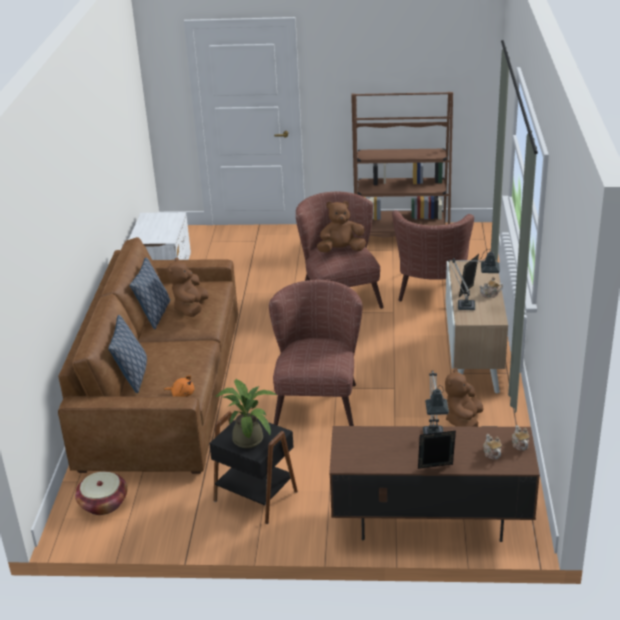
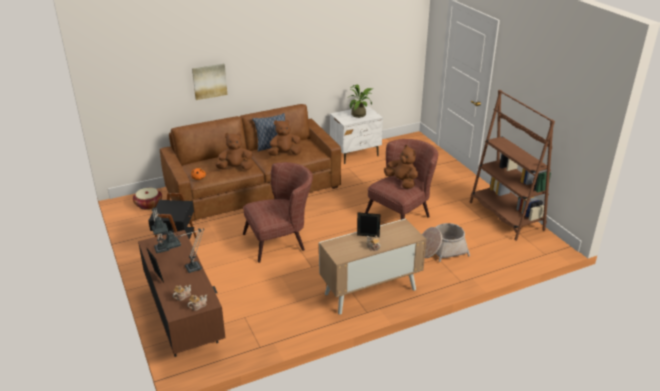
camera: 60 degrees right, 0 degrees up
pillow [108,315,147,393] -> none
potted plant [215,379,278,448] -> potted plant moved to [347,84,373,118]
brown armchair [392,210,474,302] -> basket [422,223,470,262]
brown plush toy [445,368,484,427] -> brown plush toy moved to [216,133,253,170]
table lamp [448,249,500,310] -> table lamp moved to [151,207,169,253]
none -> picture [192,63,227,100]

